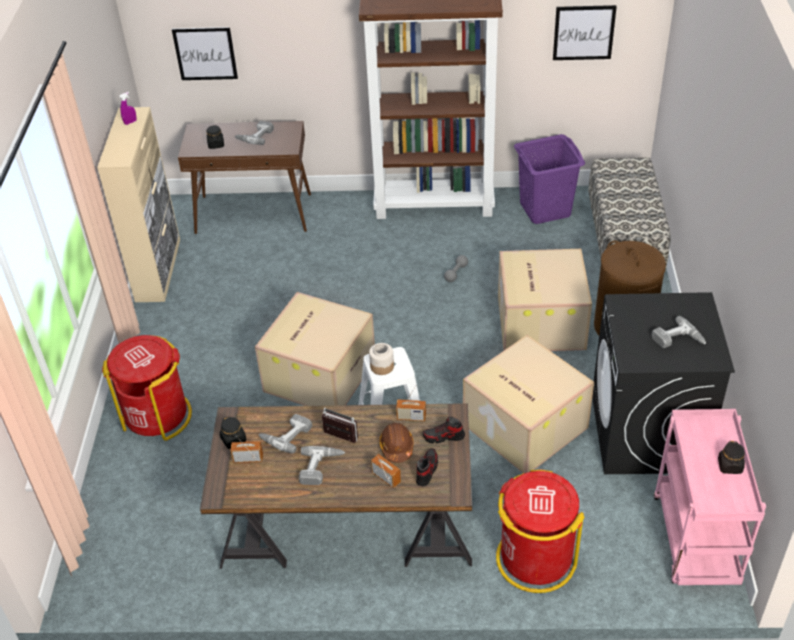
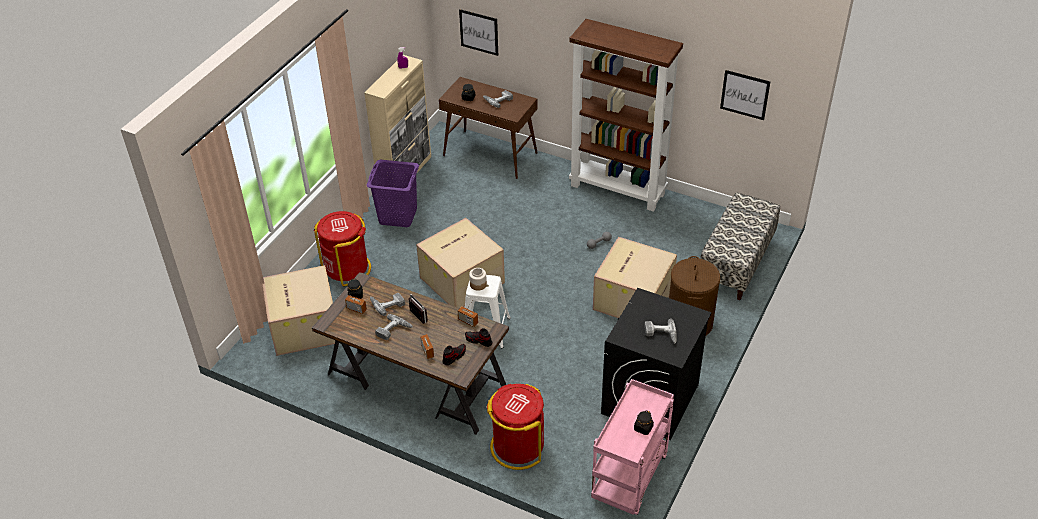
camera: 25 degrees right, 0 degrees up
brown hard hat [380,423,414,463] -> none
cardboard box [463,335,594,473] -> cardboard box moved to [263,265,335,356]
purple laundry basket [514,134,585,224] -> purple laundry basket moved to [367,160,419,227]

